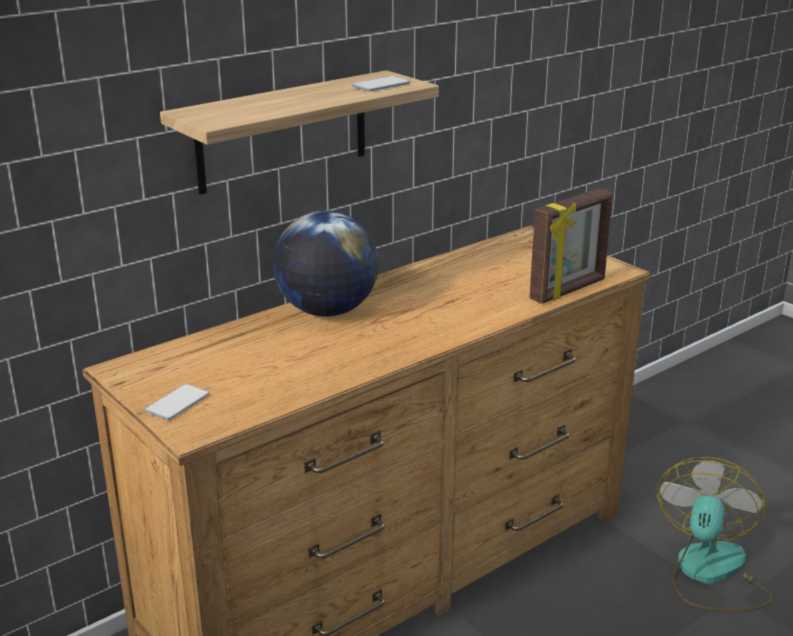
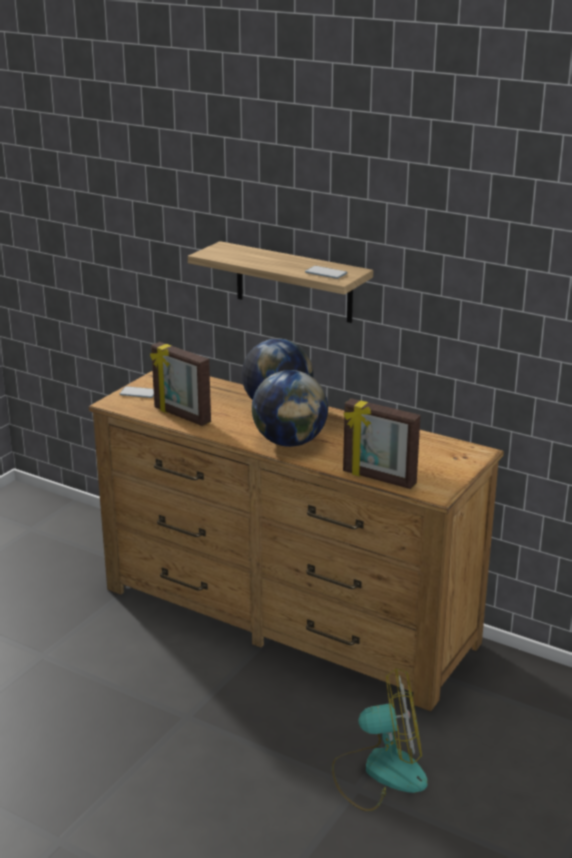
camera: 70 degrees right, 0 degrees up
none -> picture frame [150,342,211,426]
none -> globe [252,370,328,447]

